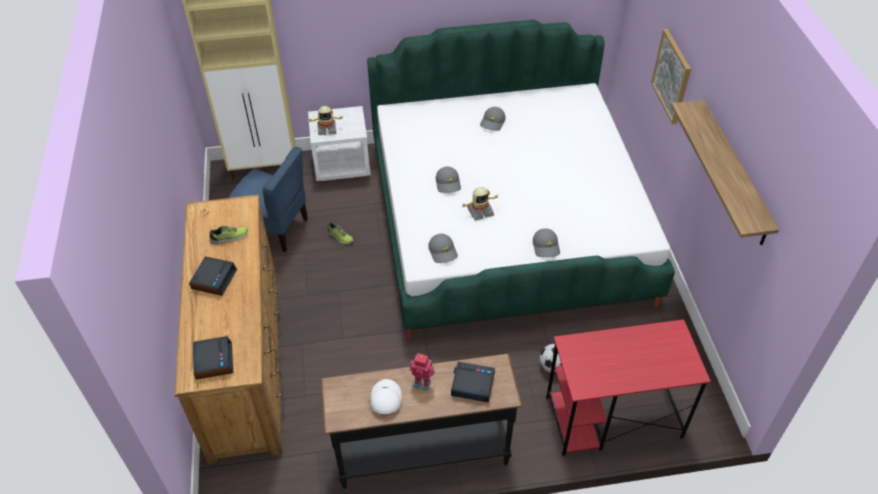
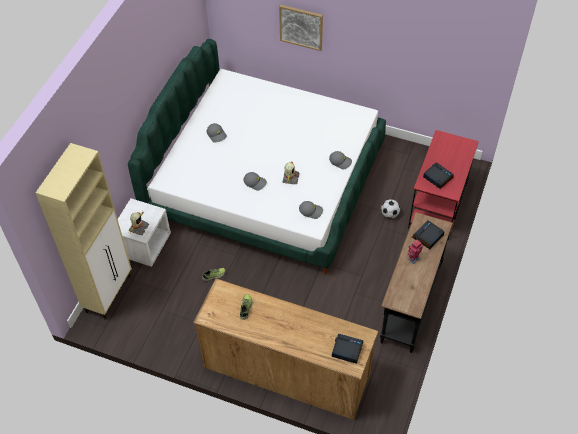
camera: 60 degrees left, 5 degrees up
alarm clock [189,257,237,296] -> alarm clock moved to [423,162,454,189]
blue chair [228,147,308,252] -> none
white cap [370,379,401,414] -> none
shelf [671,100,779,245] -> none

